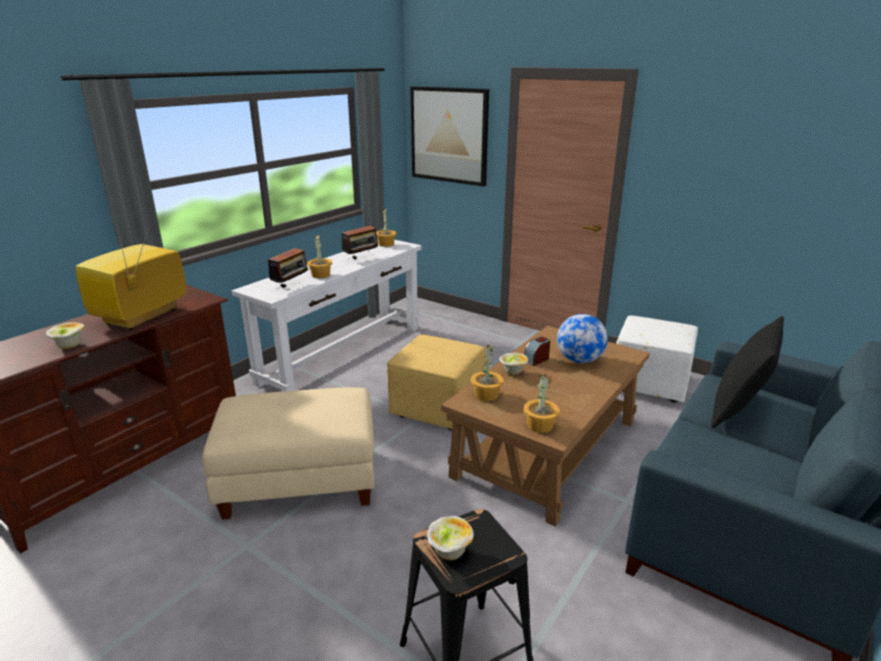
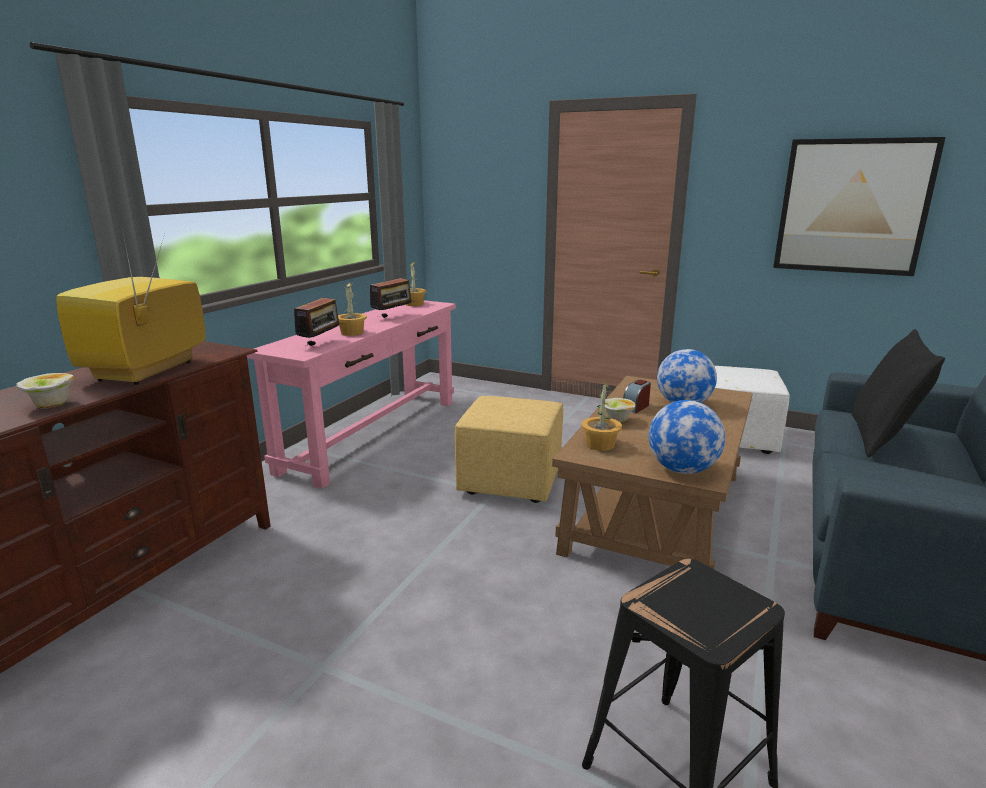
camera: 10 degrees left, 5 degrees down
beige ottoman [202,388,375,519] -> none
white console table [232,240,422,392] -> pink console table [247,300,456,489]
picture [410,86,489,187] -> picture moved to [773,137,946,276]
bowl [427,516,474,561] -> none
potted plant [523,374,560,433] -> globe [649,400,725,474]

